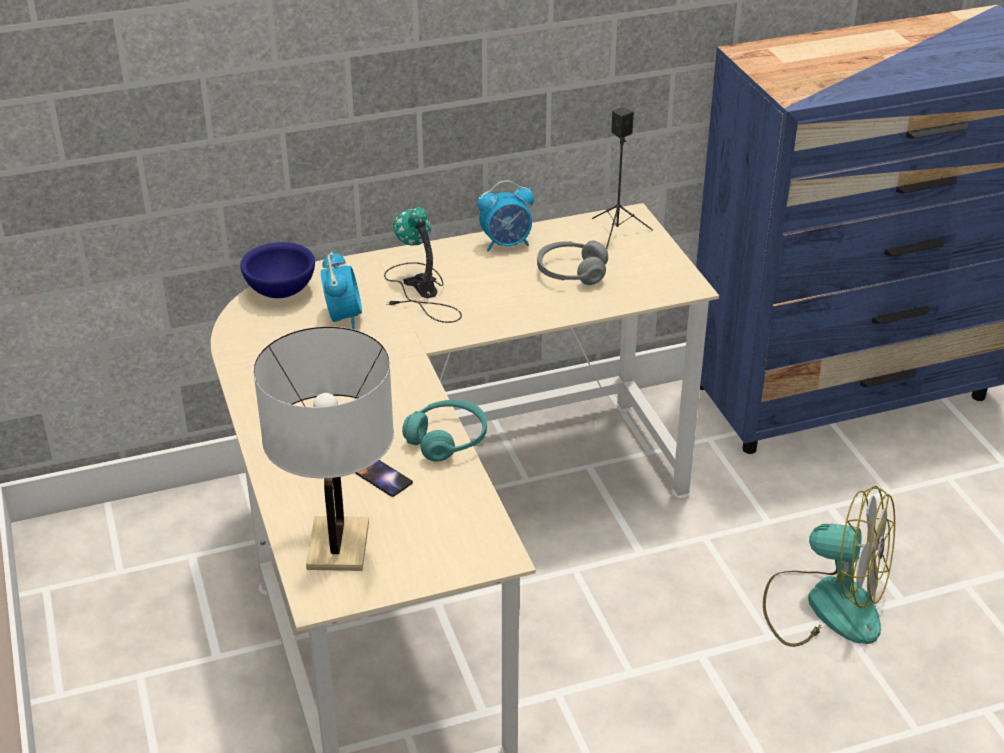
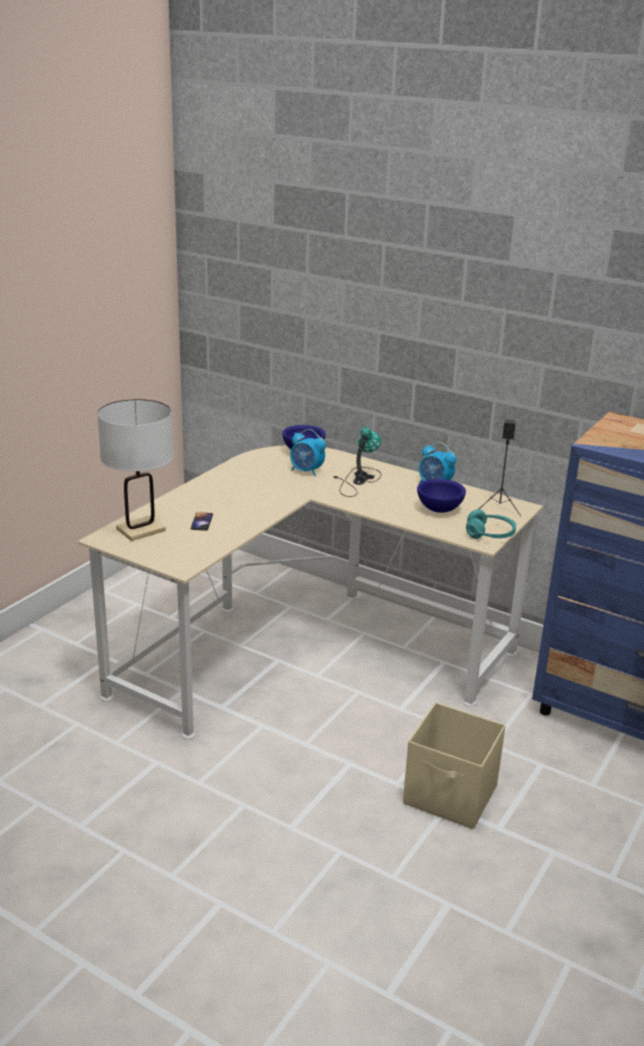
camera: 50 degrees right, 10 degrees down
alarm clock [321,251,362,330] -> alarm clock turned 75 degrees clockwise [290,429,326,476]
turquoise headphones [402,400,487,461] -> turquoise headphones moved to [466,509,516,539]
grey headphones [537,240,608,285] -> blue bowl [417,479,466,513]
fan [763,486,895,647] -> beige storage box [403,702,506,829]

